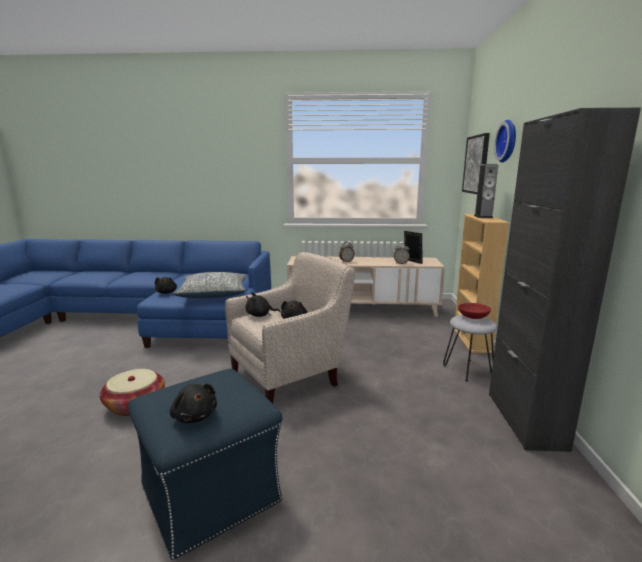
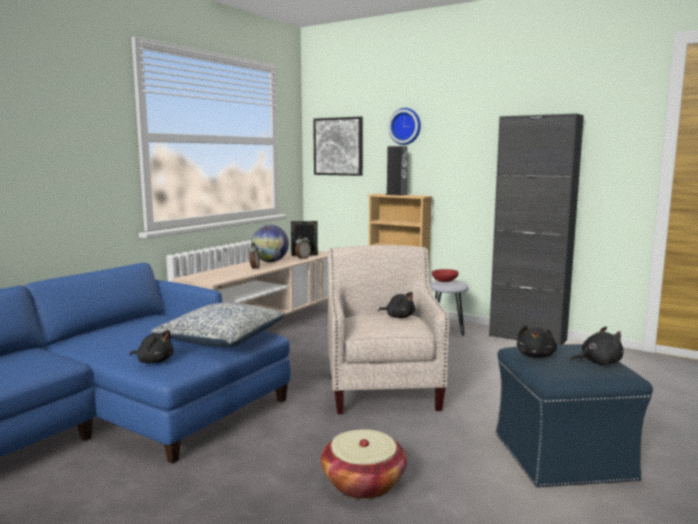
camera: 60 degrees left, 5 degrees down
black plush toy [245,292,281,317] -> black plush toy moved to [517,325,557,358]
none -> globe [251,225,289,262]

